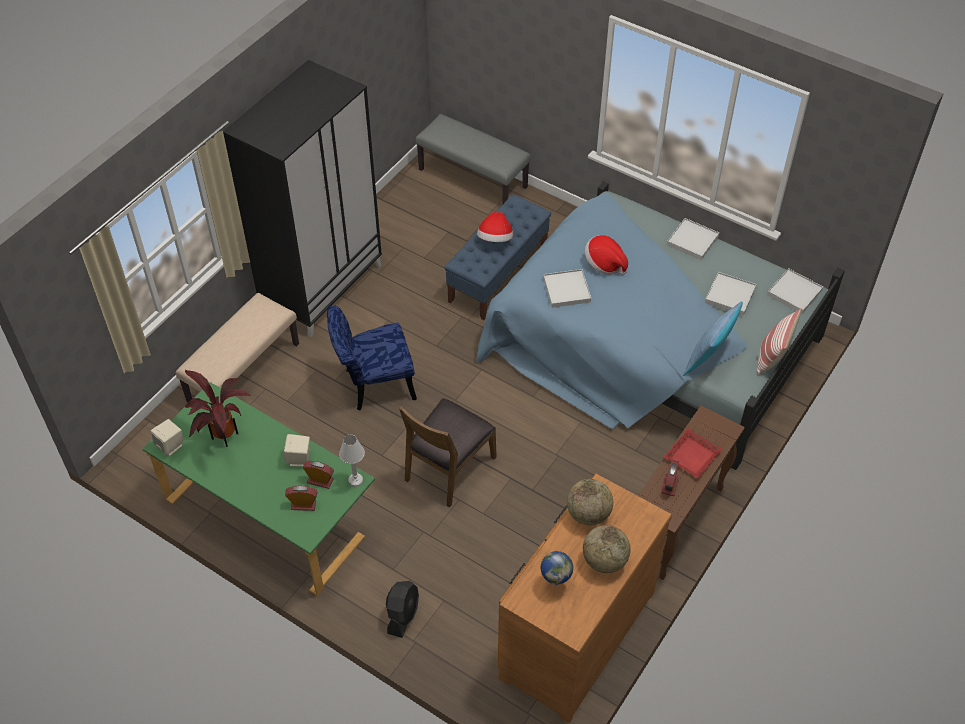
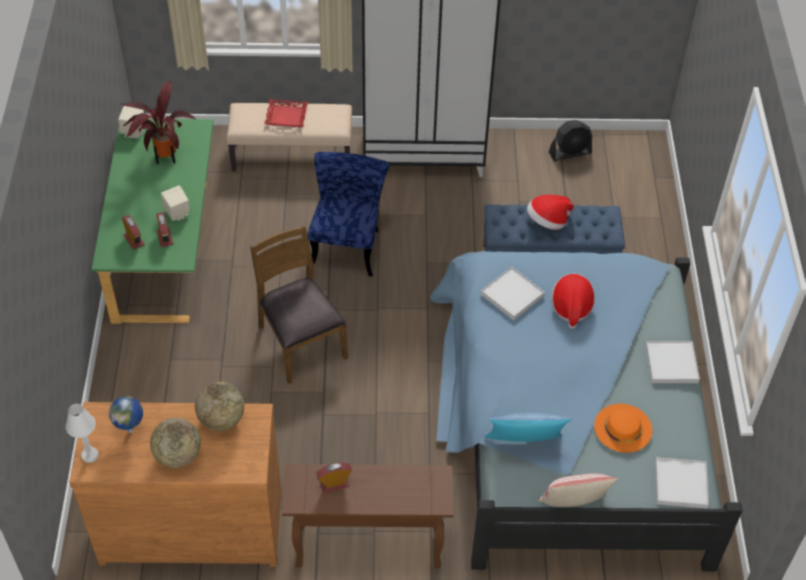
camera: 55 degrees right, 0 degrees up
blue chair [327,305,417,410] -> blue chair turned 60 degrees clockwise [307,152,390,277]
white table lamp [339,435,365,487] -> white table lamp moved to [66,404,99,463]
black fan [386,581,419,638] -> black fan moved to [549,120,592,161]
brown chair [399,398,497,508] -> brown chair turned 60 degrees clockwise [250,225,348,384]
grey bench [415,114,531,204] -> none
red tray [663,429,723,478] -> red tray moved to [264,99,308,127]
white tray [705,272,756,316] -> orange hat [594,404,652,453]

